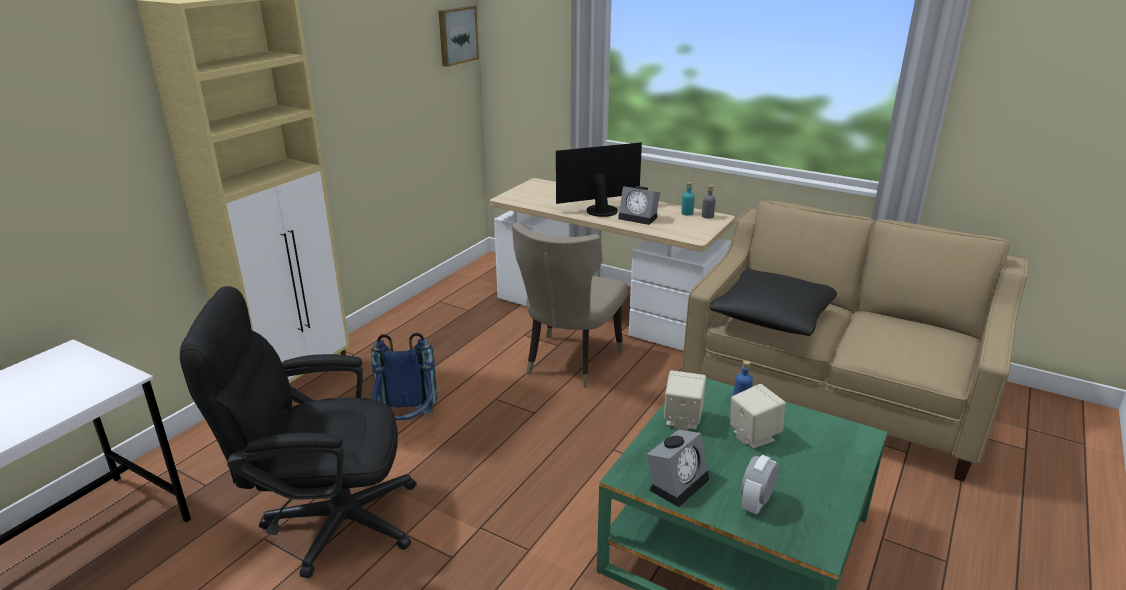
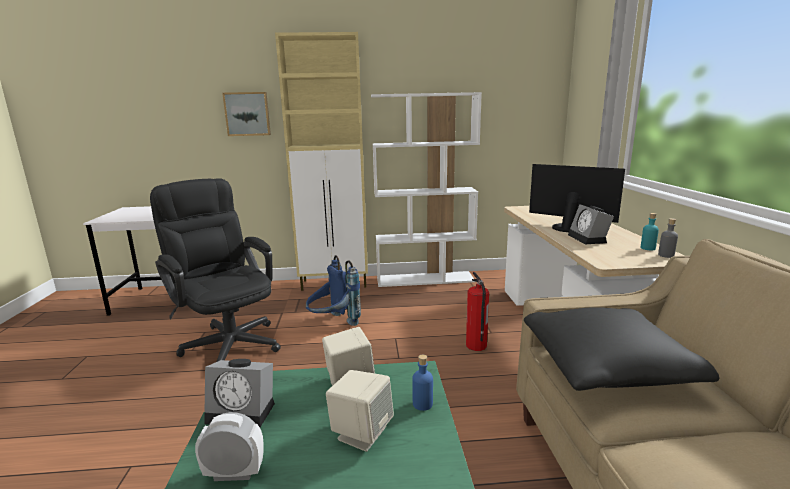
camera: 55 degrees right, 10 degrees down
picture [439,6,479,67] -> picture moved to [222,92,271,136]
beige chair [512,222,628,388] -> fire extinguisher [466,272,489,351]
none -> white bookcase [371,92,482,287]

